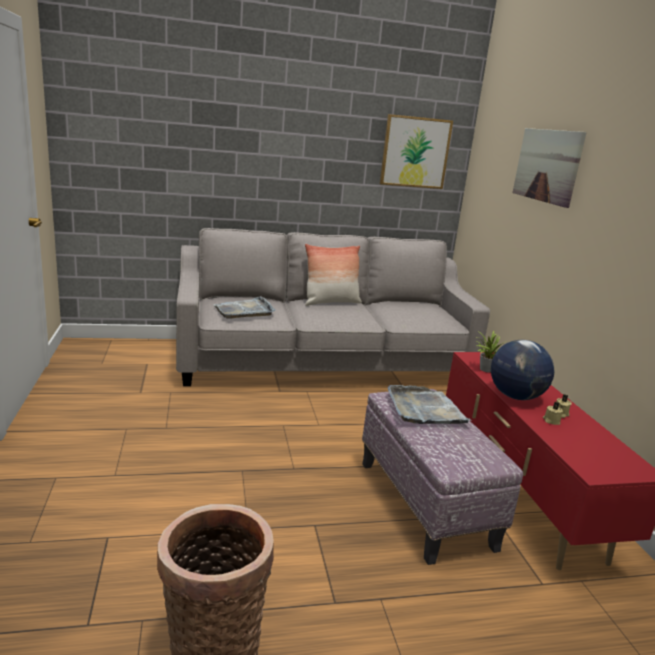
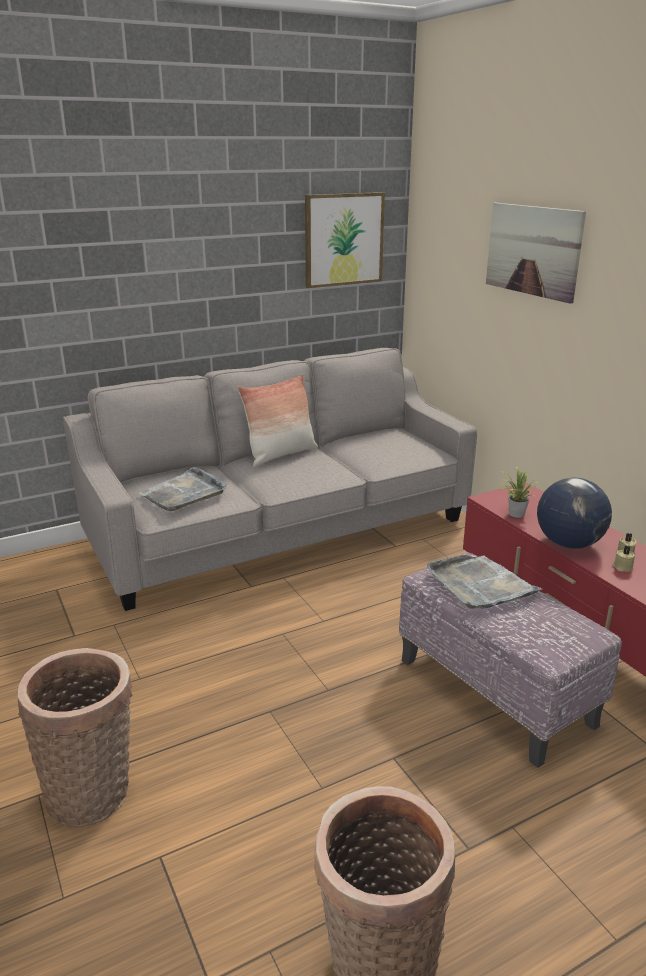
camera: 15 degrees left, 5 degrees up
none -> basket [17,648,133,828]

